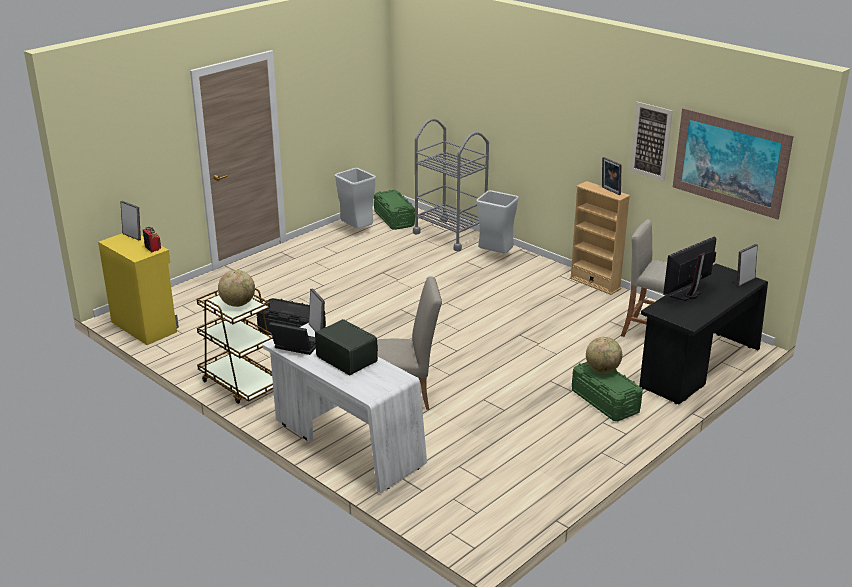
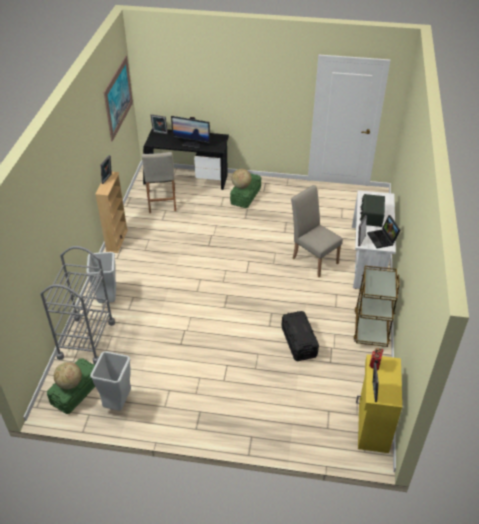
camera: 125 degrees left, 15 degrees up
globe [218,270,255,307] -> globe moved to [54,362,82,389]
picture [630,102,673,181] -> none

